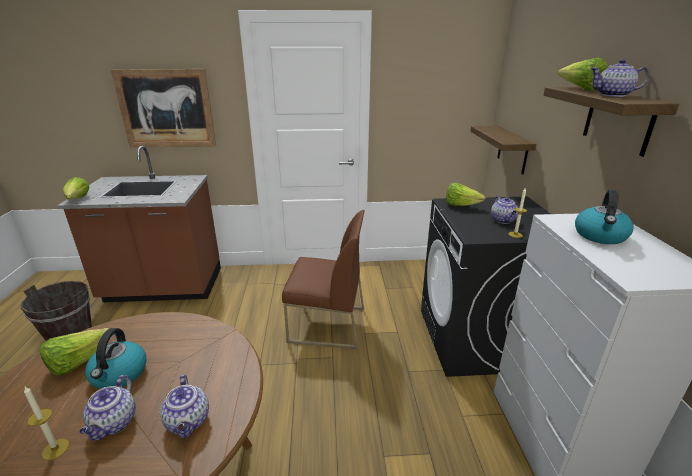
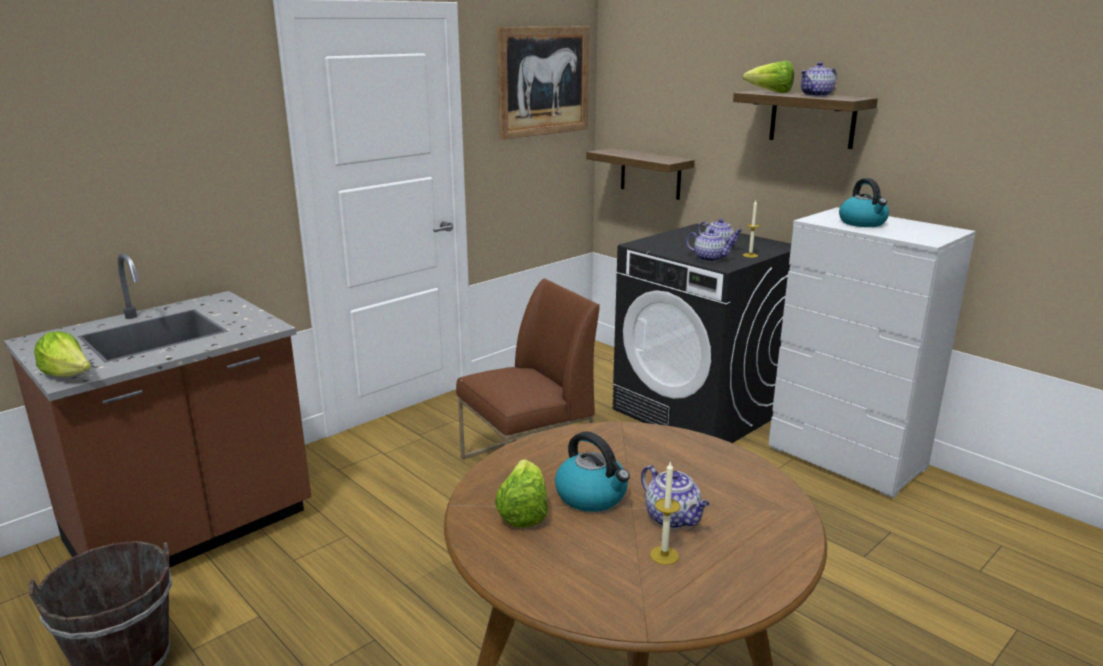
camera: 40 degrees left, 5 degrees down
picture [111,69,216,148] -> picture moved to [497,27,590,140]
teapot [160,375,209,438] -> teapot moved to [686,229,736,262]
lettuce [446,183,486,206] -> none

